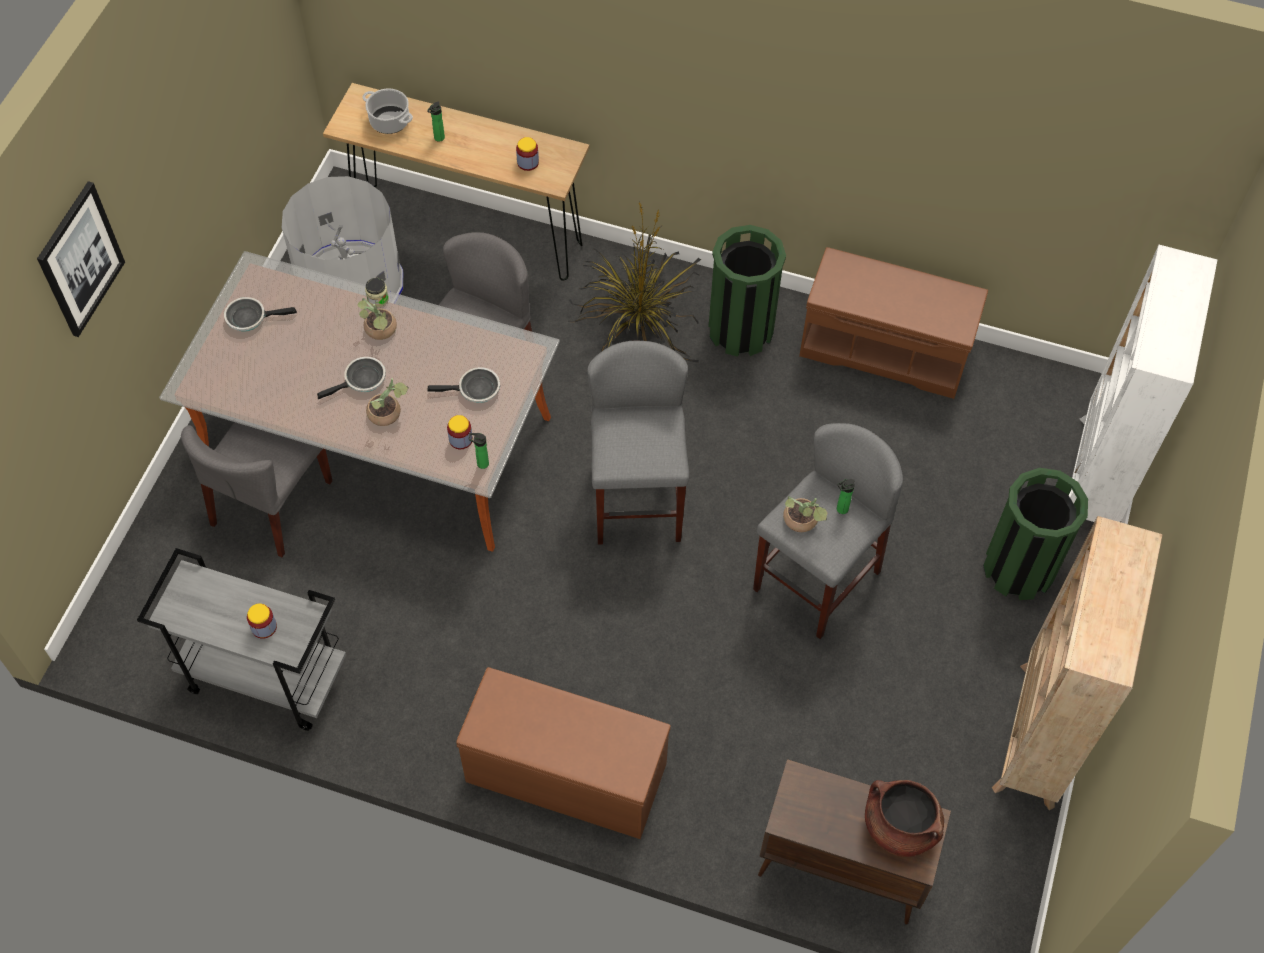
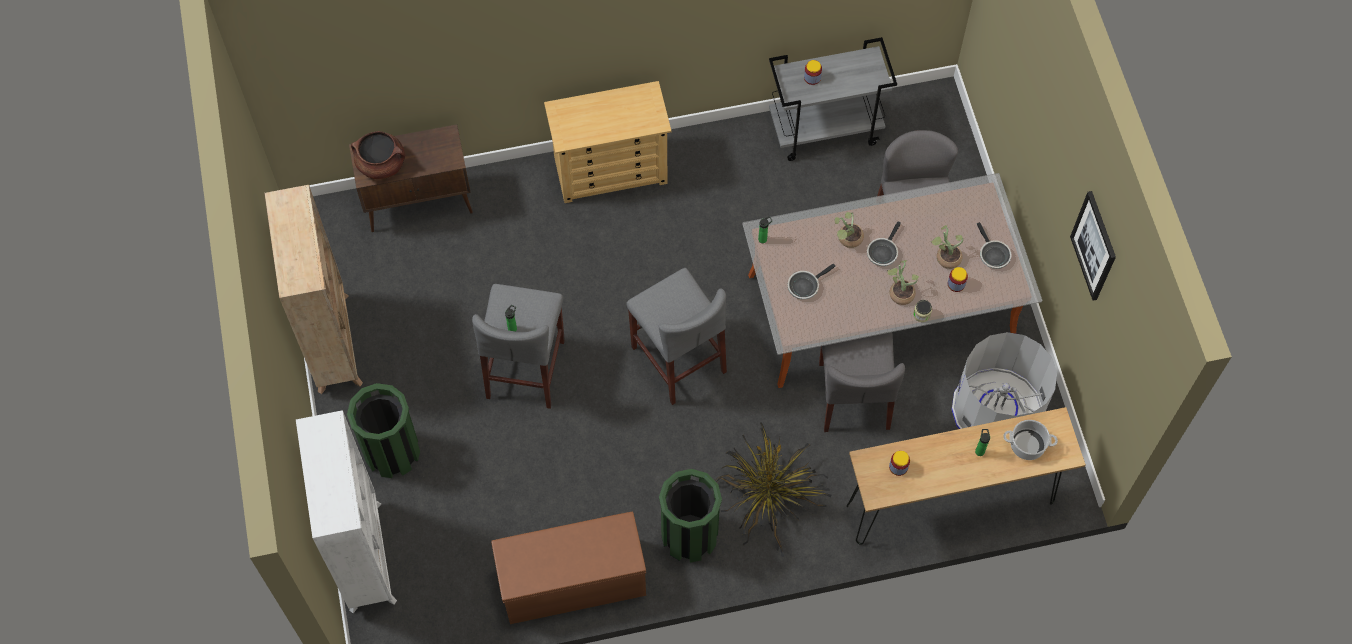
camera: 150 degrees right, 5 degrees up
picture [37,181,125,337] -> picture moved to [1070,191,1116,301]
frying pan [224,297,297,331] -> frying pan turned 105 degrees clockwise [977,222,1012,269]
jar [447,415,473,449] -> jar moved to [948,267,968,292]
brown bench [456,667,671,839] -> beige dresser [544,81,671,203]
potted plant [783,496,827,532] -> potted plant moved to [931,225,963,269]

